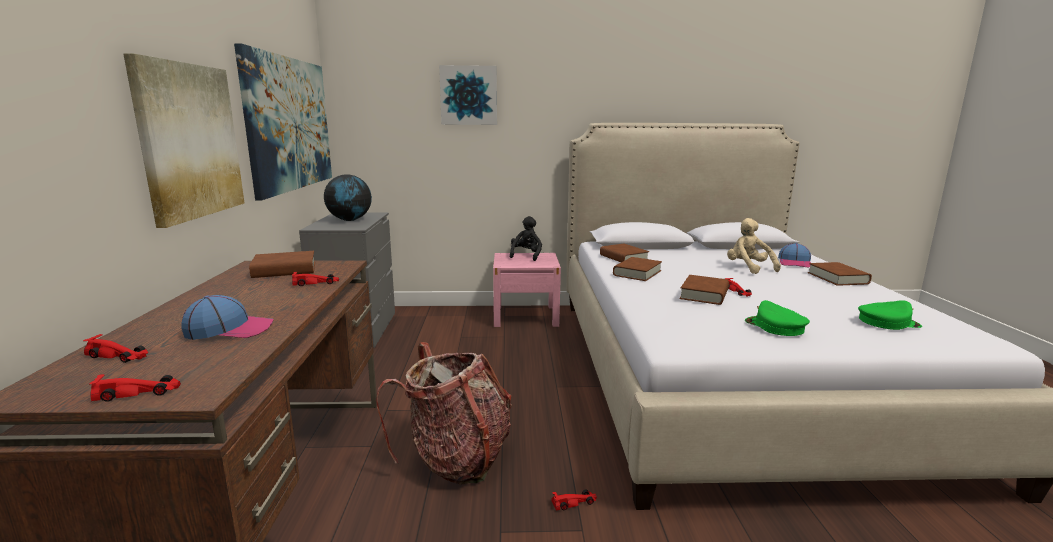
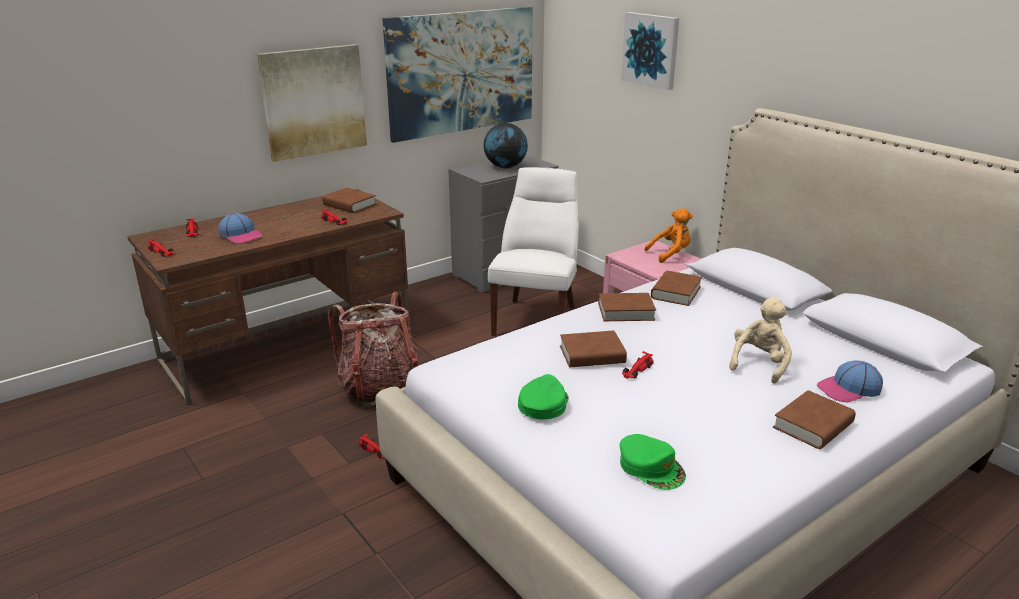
camera: 55 degrees right, 10 degrees up
black plush toy [510,216,542,261] -> orange plush toy [644,208,693,263]
none -> white chair [488,167,579,336]

